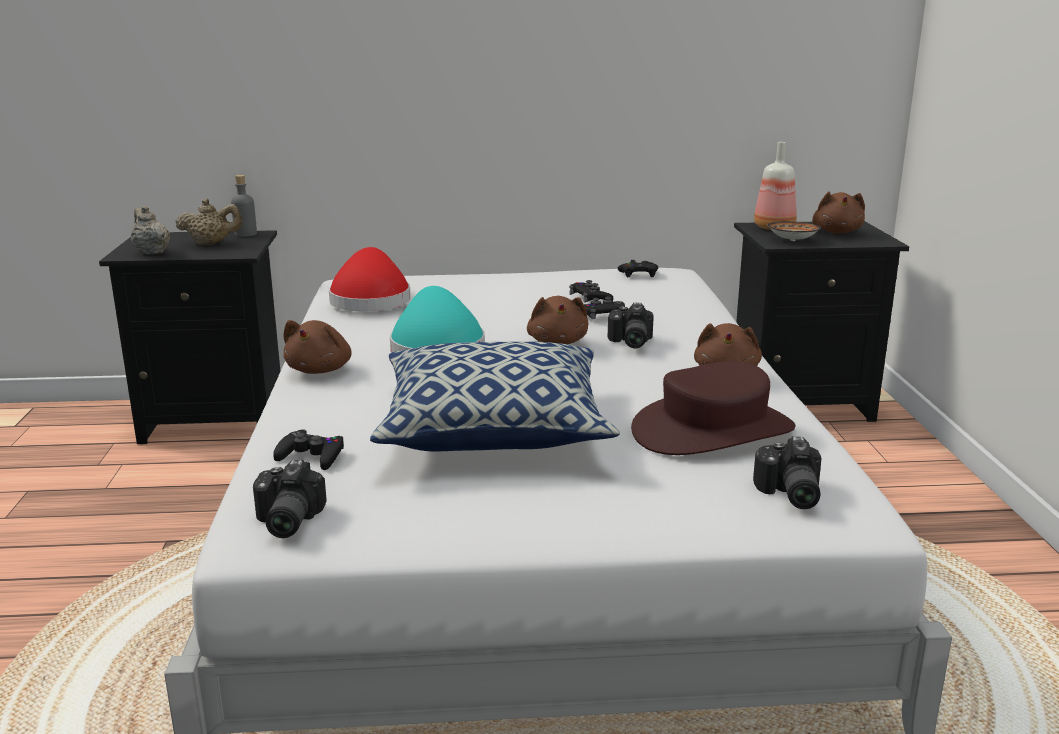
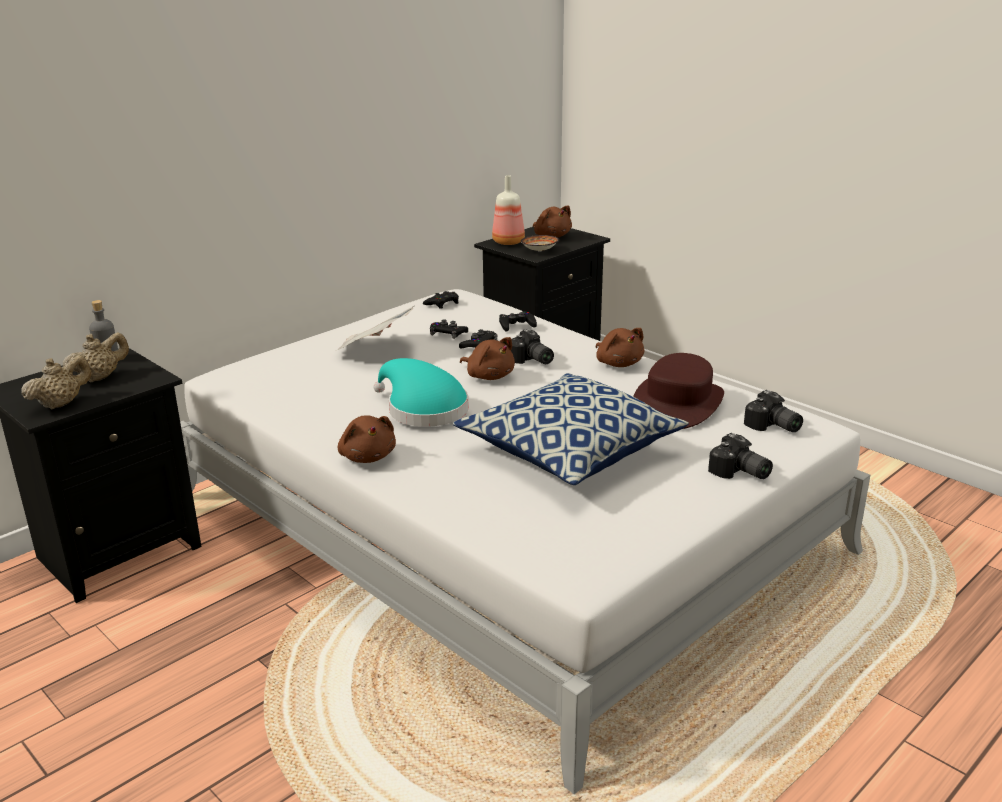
camera: 40 degrees left, 5 degrees up
beige teapot [131,206,170,255] -> beige teapot turned 120 degrees clockwise [21,356,91,409]
camera [253,460,327,538] -> camera moved to [708,433,773,479]
black game controller [273,429,344,470] -> black game controller moved to [499,311,537,331]
red hat [329,247,411,312] -> none
none -> newspaper [336,306,414,351]

